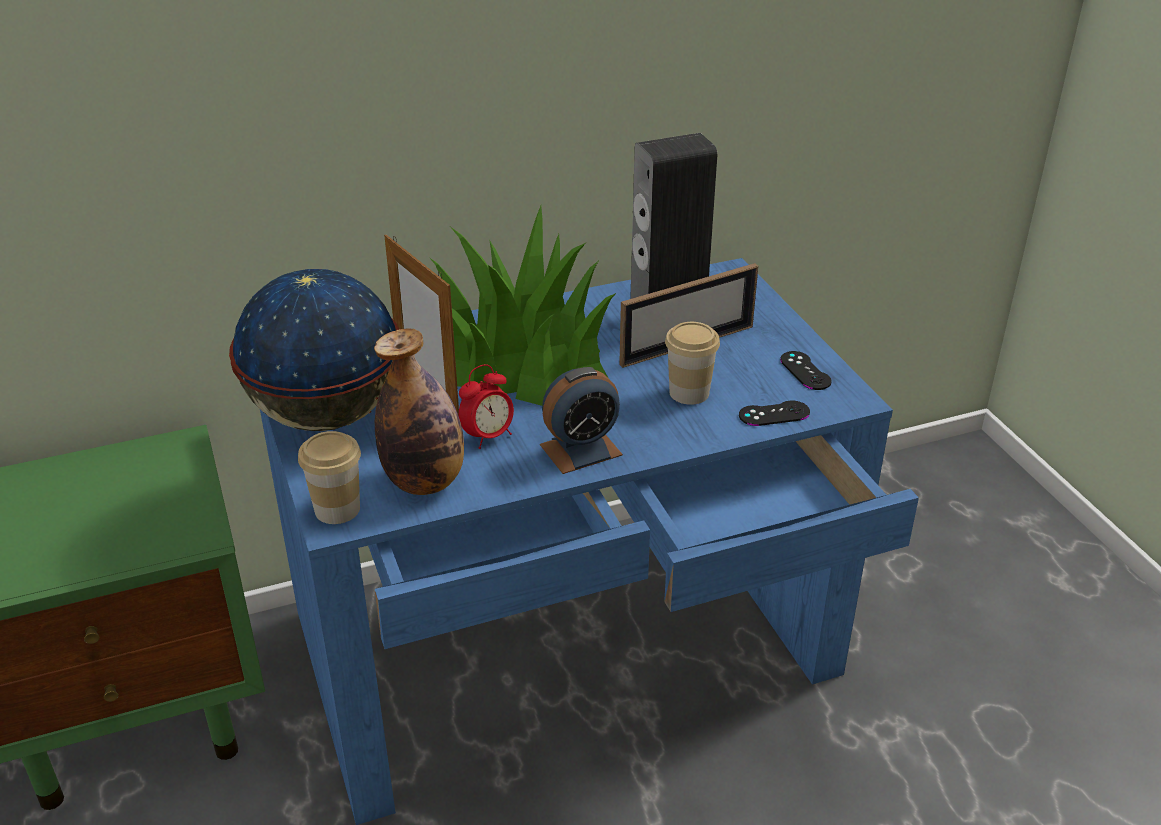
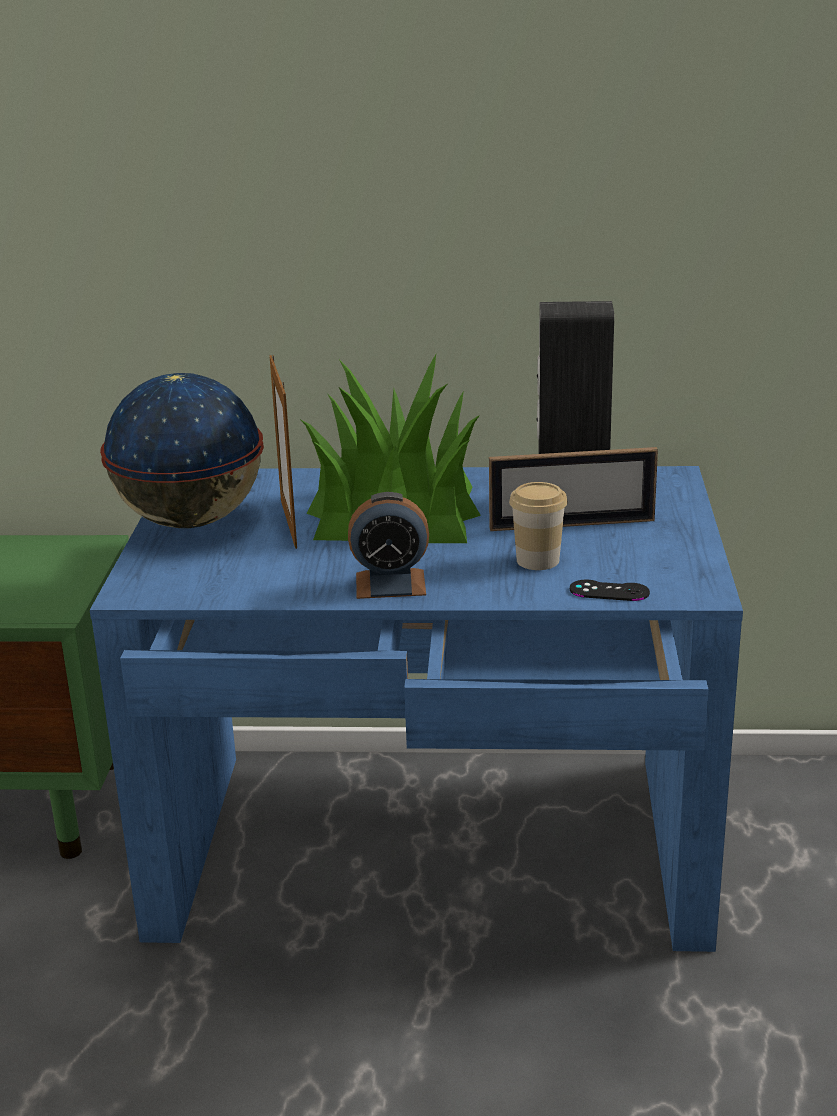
camera: 25 degrees right, 10 degrees down
cup [298,431,361,524] -> none
bottle [374,329,464,495] -> none
alarm clock [459,364,514,449] -> none
black game controller [780,351,832,390] -> none

